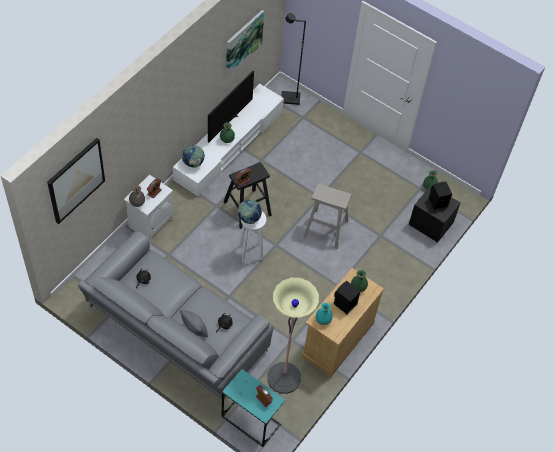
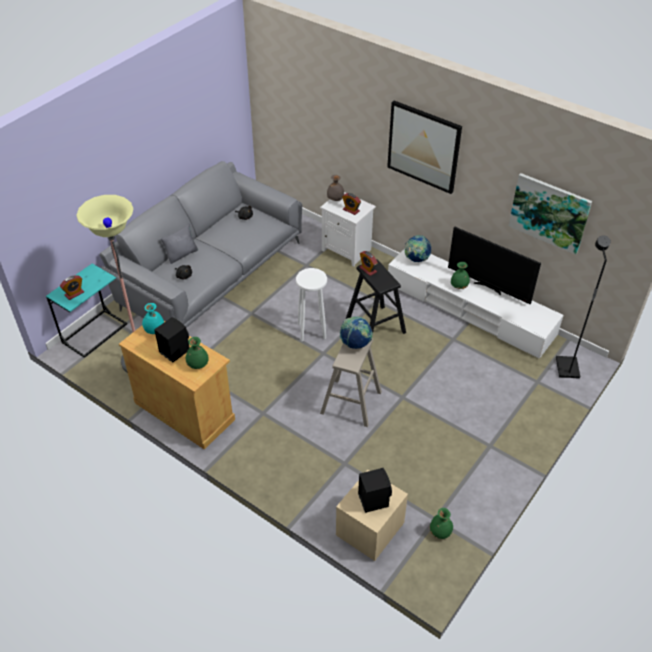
camera: 95 degrees right, 10 degrees down
picture [47,138,105,224] -> picture moved to [387,101,462,194]
globe [237,200,262,224] -> globe moved to [340,316,373,349]
black nightstand [409,185,461,243] -> beige nightstand [336,470,408,561]

